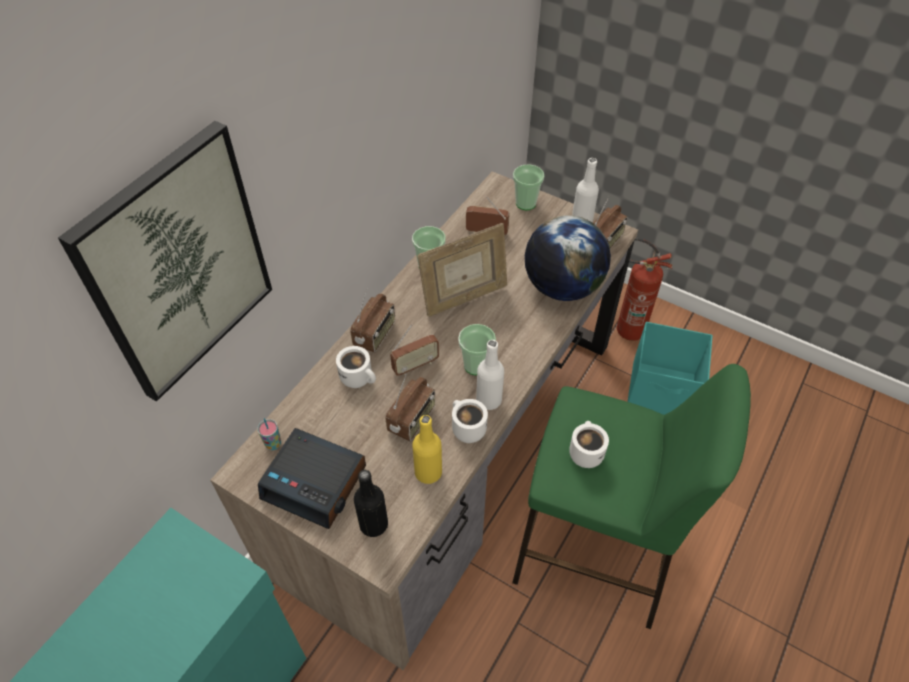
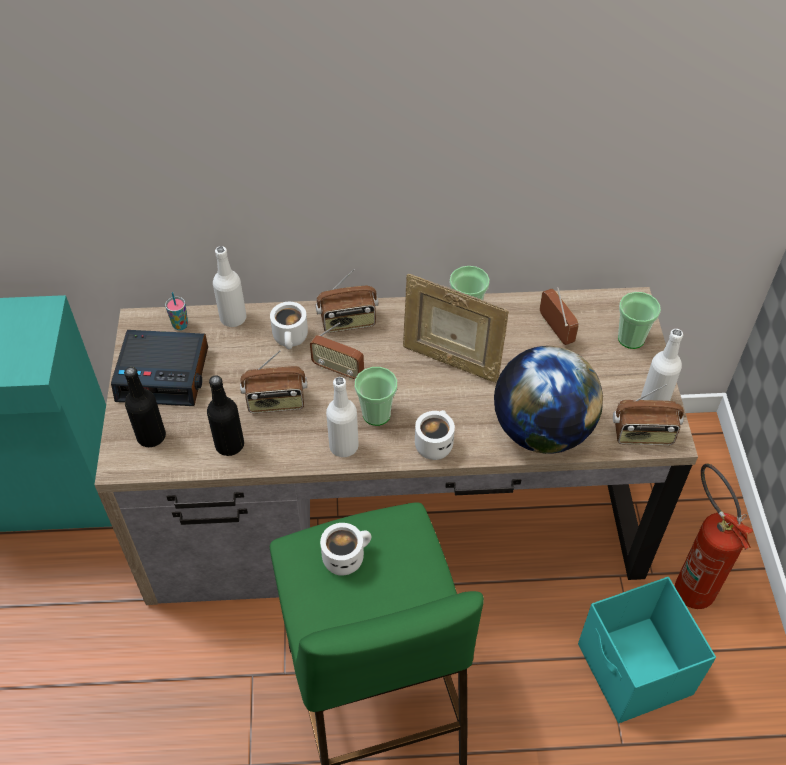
camera: 55 degrees right, 0 degrees up
picture [58,121,272,401] -> none
alarm clock [258,428,366,529] -> alarm clock turned 75 degrees counterclockwise [111,330,208,406]
yellow bottle [412,415,442,484] -> black bottle [207,375,244,456]
white mug [452,399,488,443] -> white mug moved to [415,410,455,460]
none -> white bottle [213,246,246,327]

